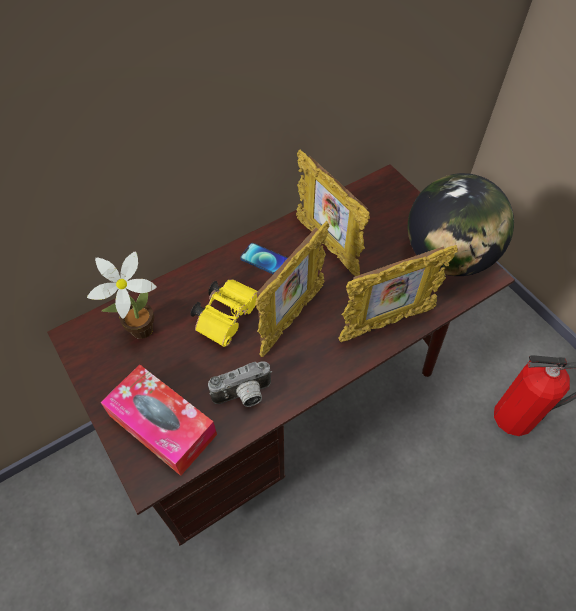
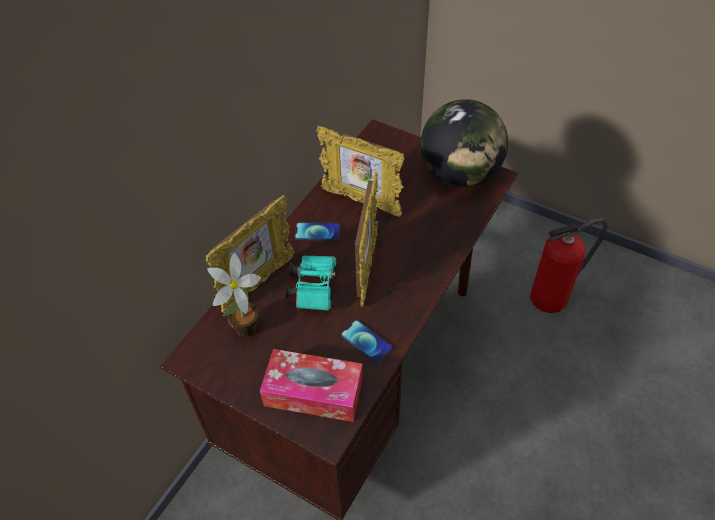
camera: 25 degrees left, 5 degrees down
yellow binoculars [190,279,258,347] -> turquoise binoculars [285,255,336,311]
camera [208,361,272,407] -> phone [341,320,392,363]
picture frame [338,245,458,342] -> picture frame moved to [206,195,294,314]

